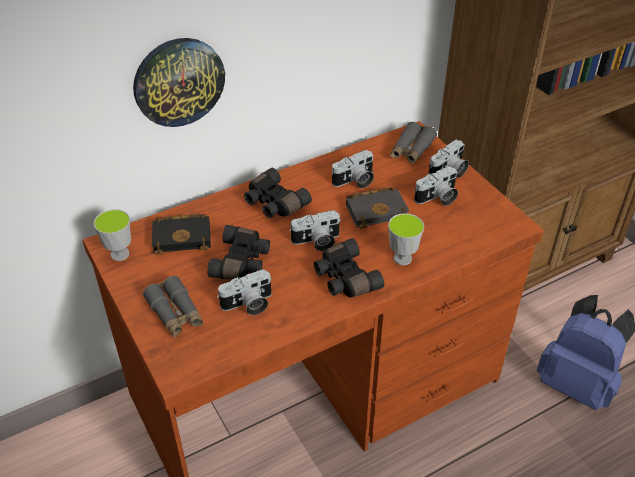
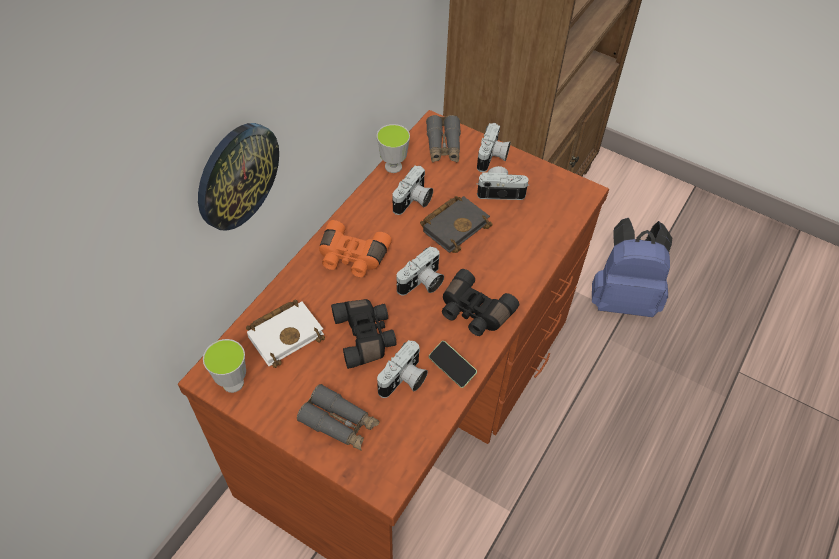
camera: 30 degrees left, 10 degrees up
black book [152,214,211,255] -> white book [246,300,325,368]
black binoculars [244,168,312,218] -> orange binoculars [319,220,392,277]
cup [388,213,424,265] -> cup moved to [377,124,410,173]
camera [414,166,458,206] -> camera turned 120 degrees counterclockwise [476,166,529,200]
none -> phone [429,341,477,388]

